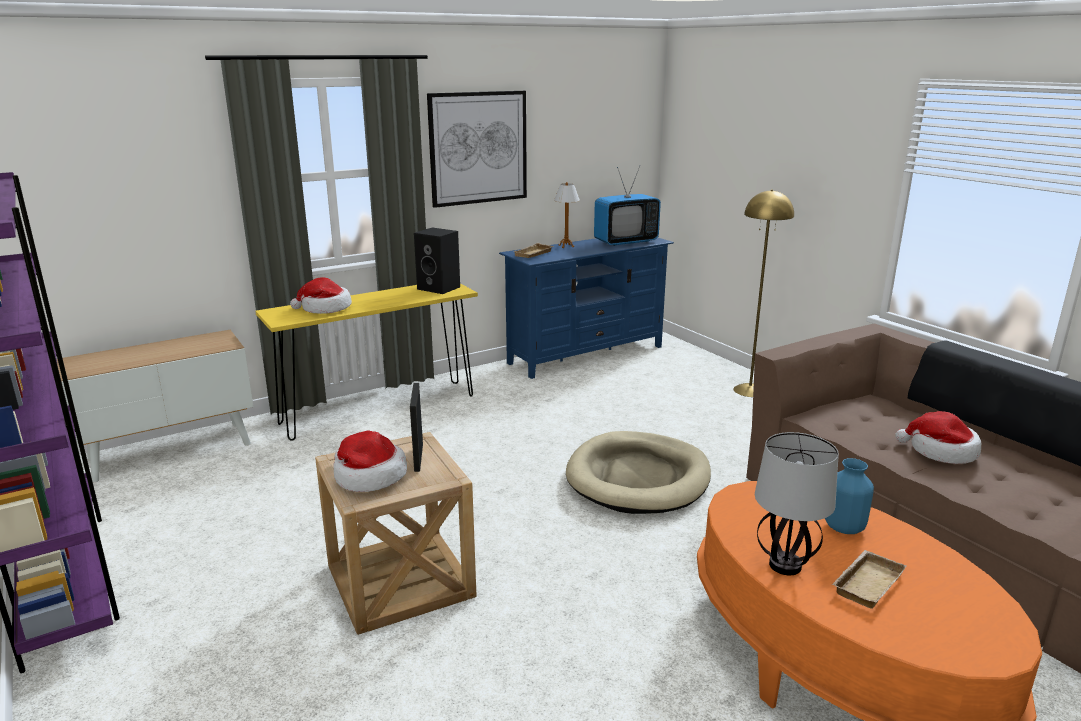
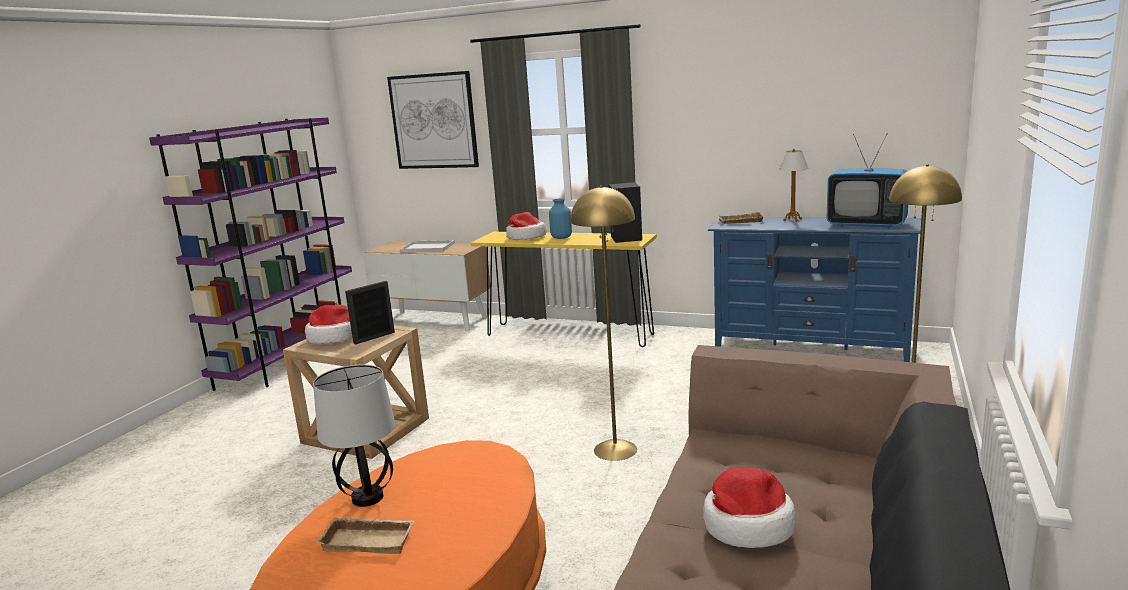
camera: 55 degrees right, 5 degrees down
picture [427,91,527,208] -> picture moved to [387,71,479,169]
beige dog bed [566,431,711,514] -> yellow floor lamp [571,186,637,461]
blue vase [825,458,874,534] -> blue vase moved to [549,198,572,239]
none -> white tray [400,240,455,252]

